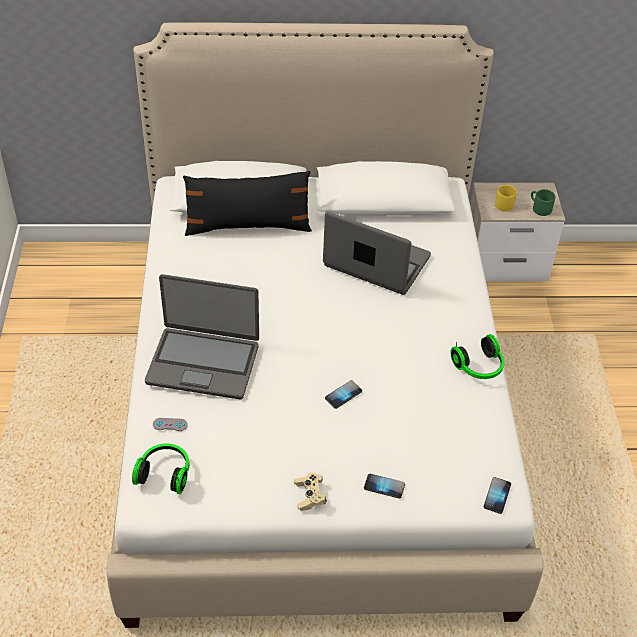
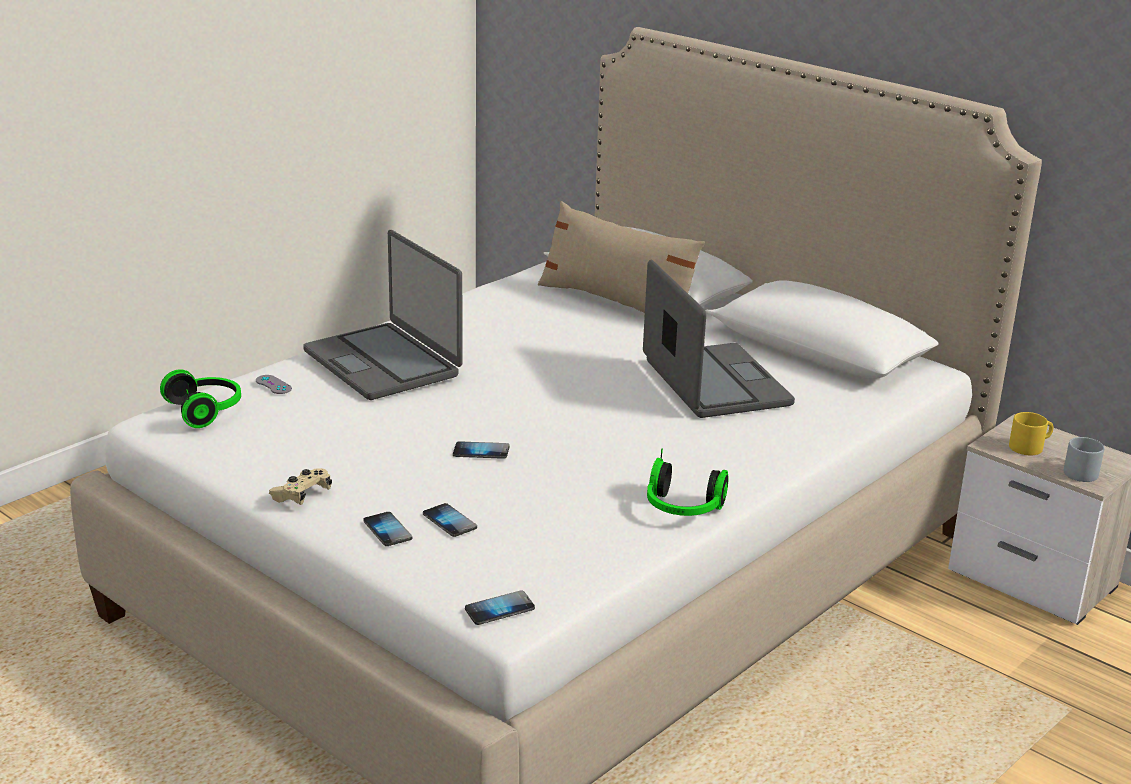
camera: 45 degrees right, 20 degrees down
black pillow [183,171,312,236] -> beige pillow [538,201,705,313]
green mug [531,189,556,216] -> grey mug [1063,437,1105,482]
none -> phone [423,503,477,537]

